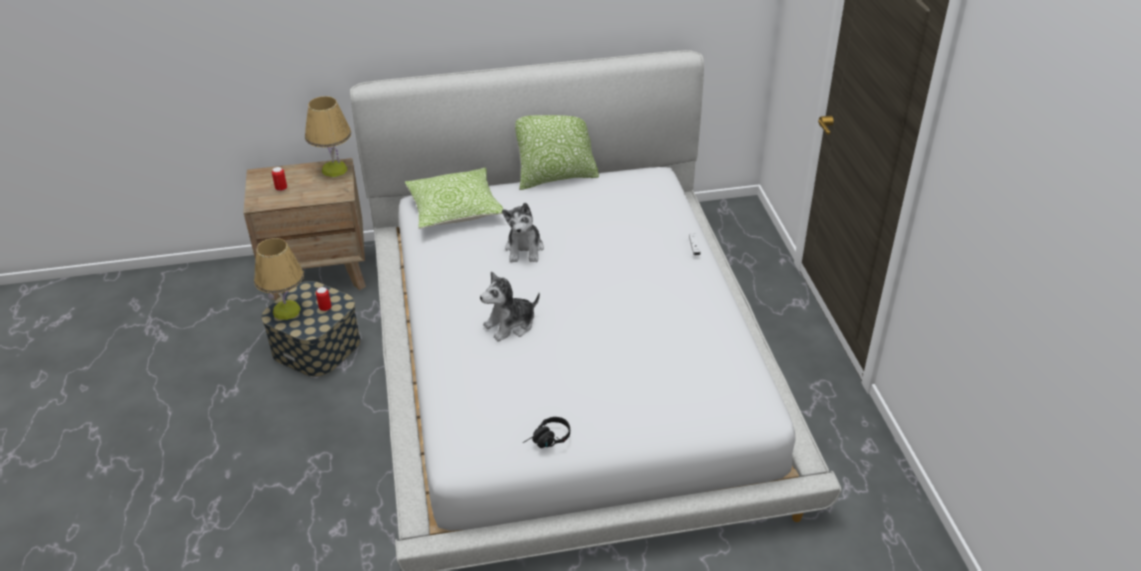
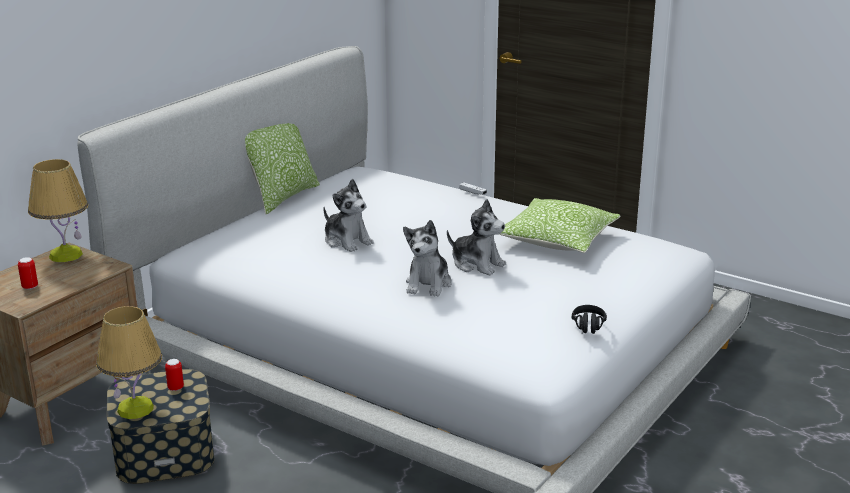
camera: 45 degrees left, 15 degrees down
pillow [405,168,503,229] -> pillow moved to [499,198,621,253]
none -> plush toy [447,199,506,275]

